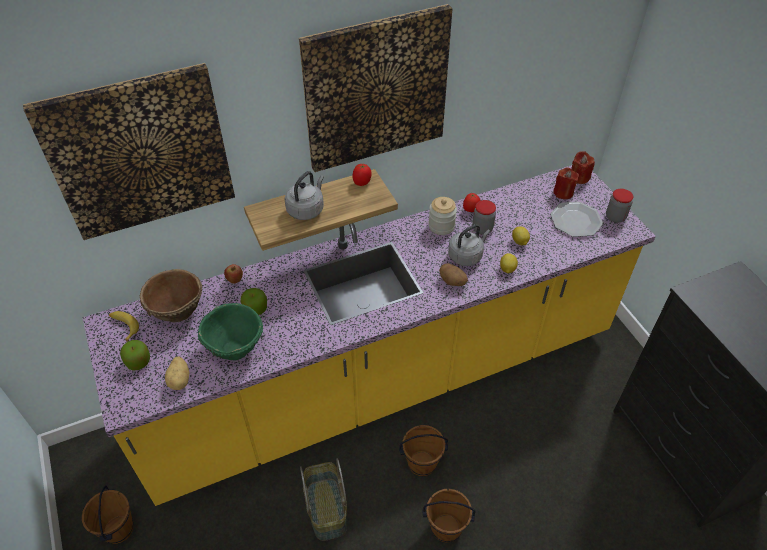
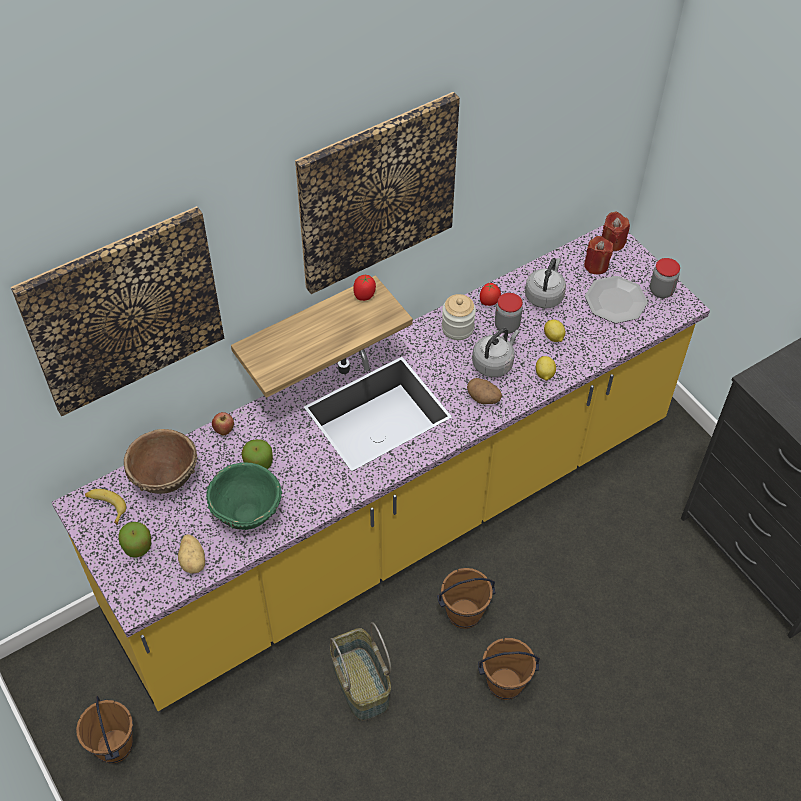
camera: 10 degrees left, 5 degrees up
grey kettle [285,171,324,220] -> grey kettle moved to [525,258,566,309]

